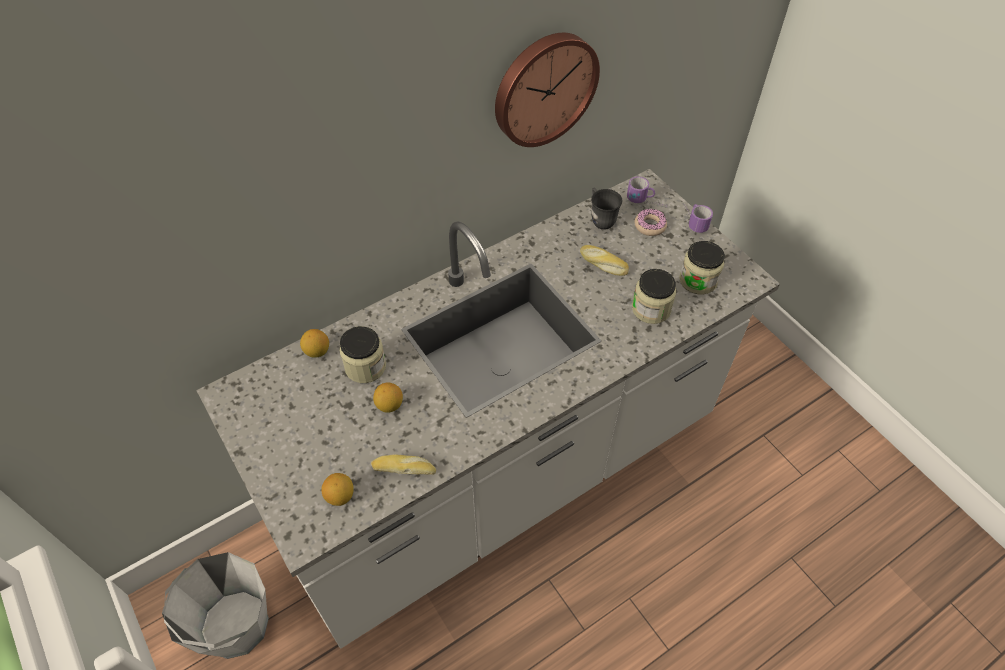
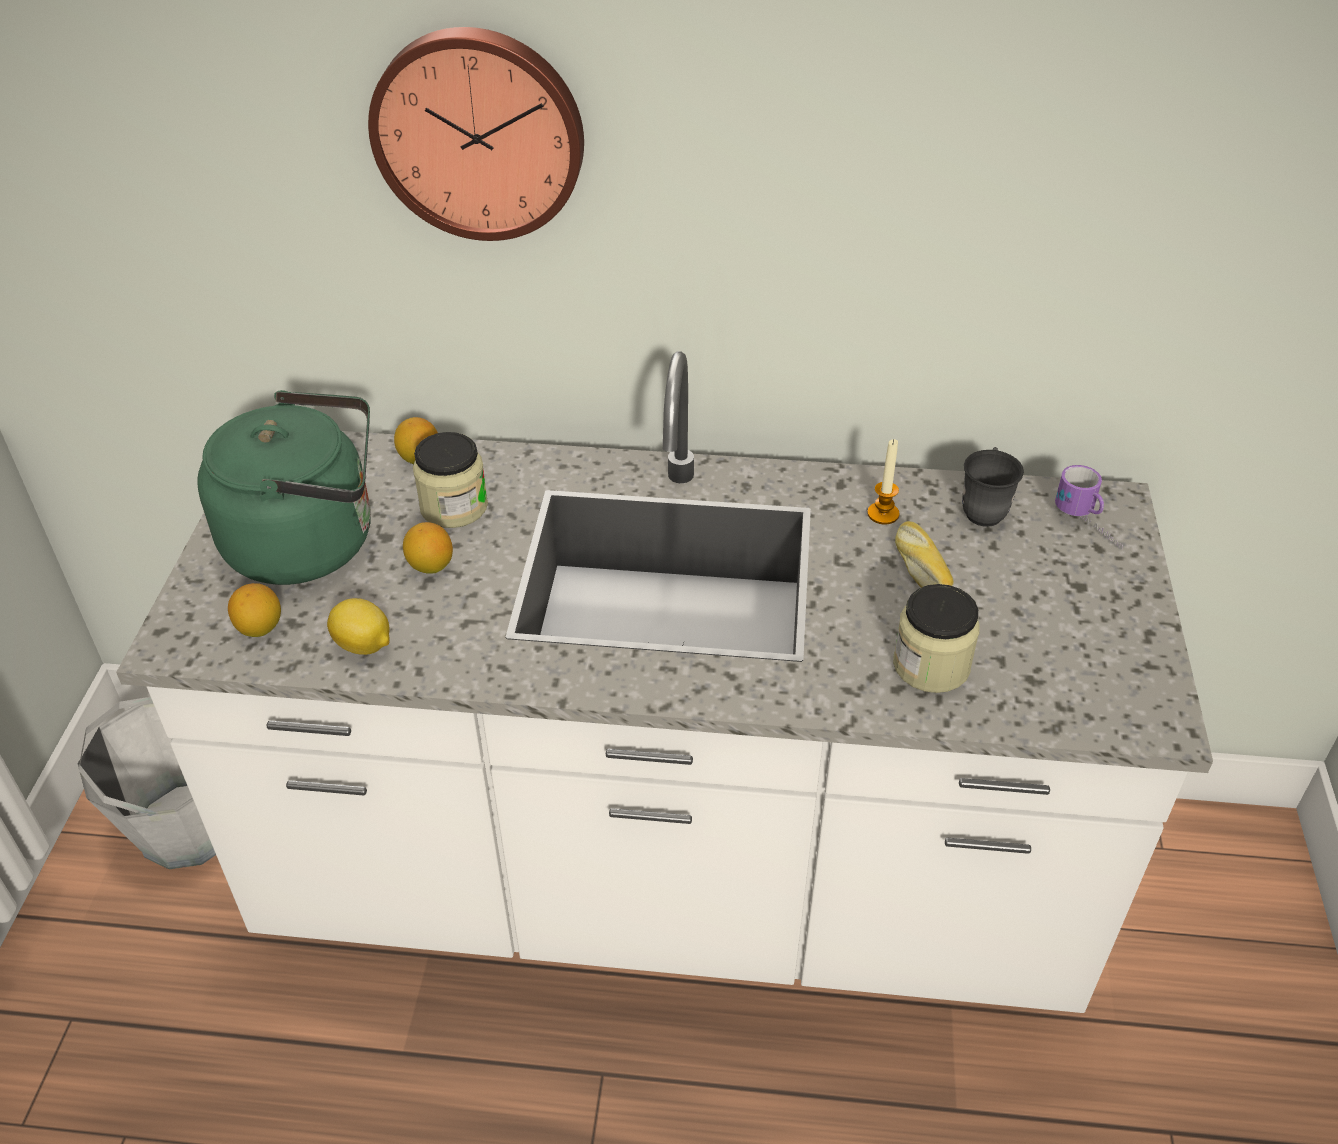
camera: 40 degrees right, 10 degrees down
bread [371,454,436,475] -> lemon [327,598,390,655]
wall clock [495,33,600,147] -> wall clock moved to [368,27,584,241]
donut [635,209,667,236] -> none
jar [679,241,725,294] -> none
mug [684,204,713,233] -> none
none -> green kettle [197,390,371,585]
none -> candle [867,439,900,524]

